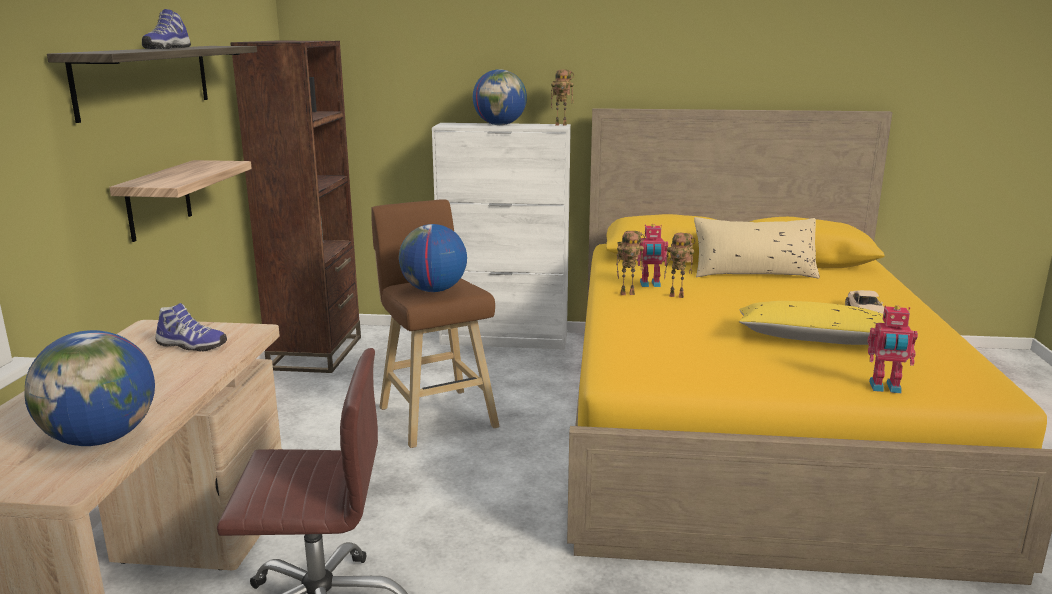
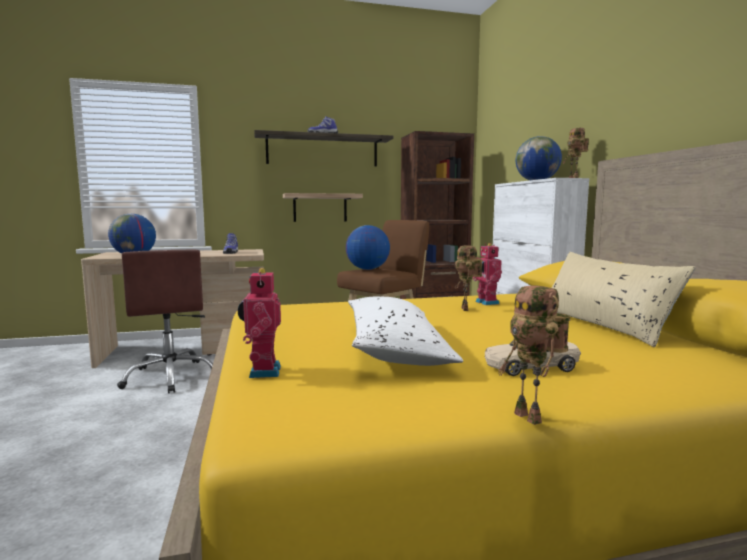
camera: 70 degrees right, 10 degrees down
toy robot [616,231,645,295] -> toy robot moved to [498,285,570,425]
yellow pillow [739,301,884,345] -> white pillow [348,297,463,366]

